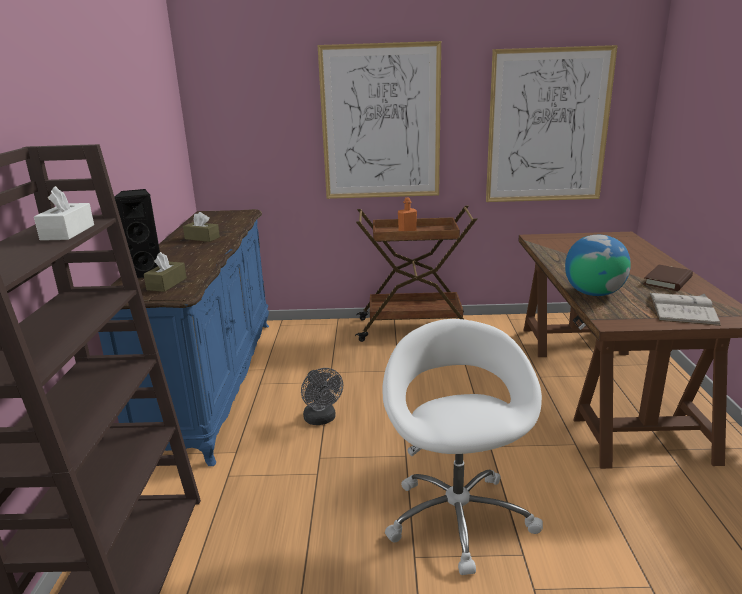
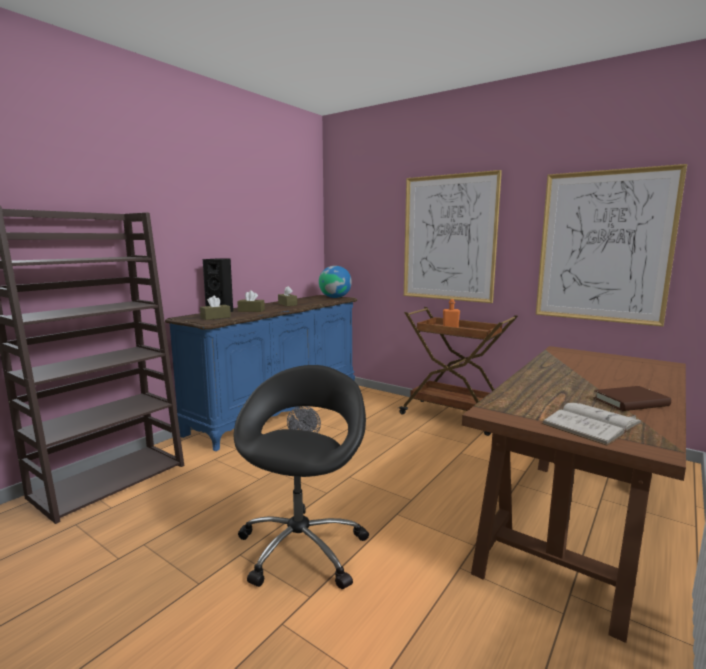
camera: 35 degrees right, 10 degrees down
white tissue box [34,186,94,241] -> none
white office chair [382,319,543,575] -> black office chair [234,365,369,589]
globe [565,235,631,296] -> globe moved to [319,266,352,298]
none -> brown tissue box [237,290,265,312]

